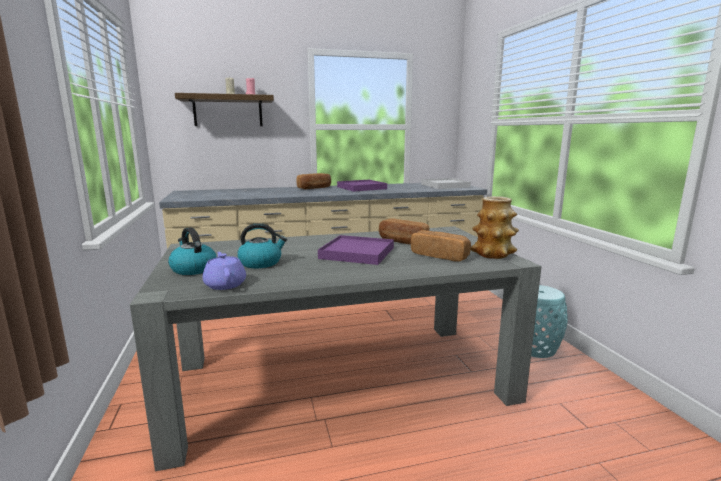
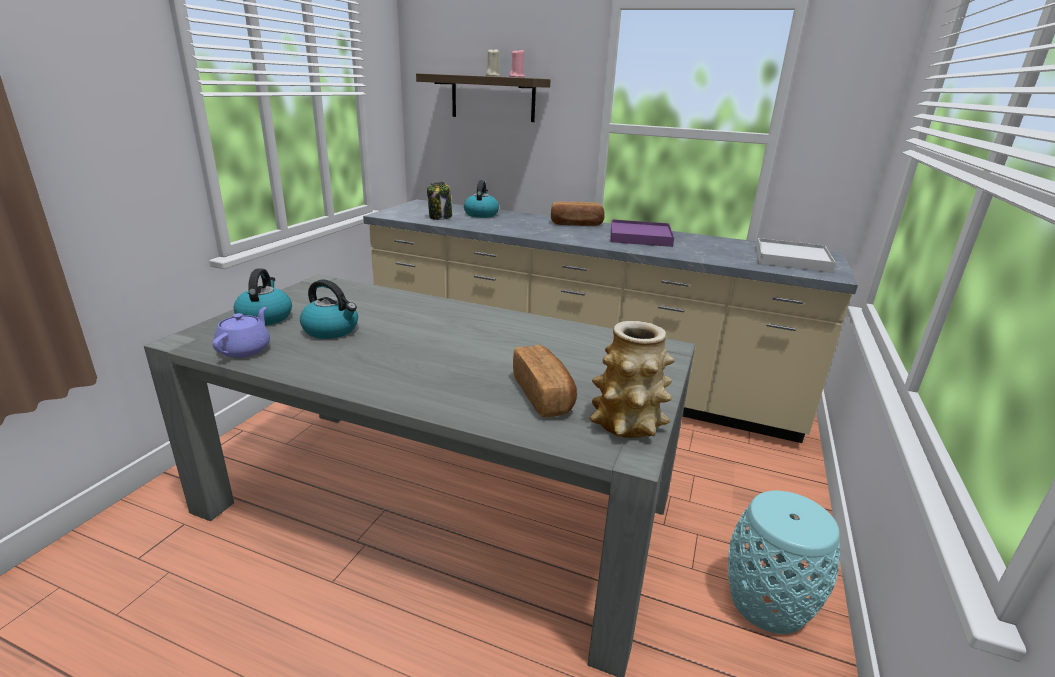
camera: 35 degrees right, 10 degrees up
purple tray [318,235,394,265] -> none
bread [379,218,430,245] -> none
none -> jar [427,181,452,220]
none -> kettle [464,180,499,218]

